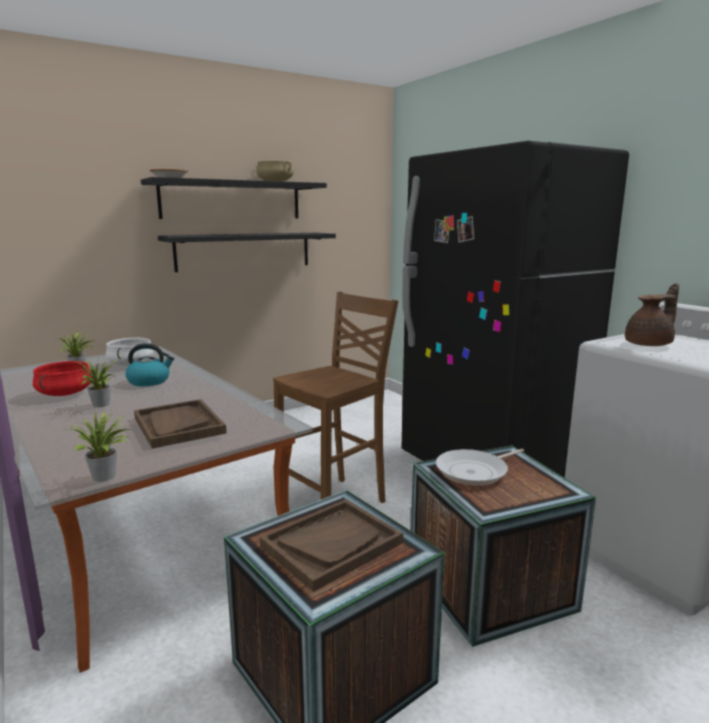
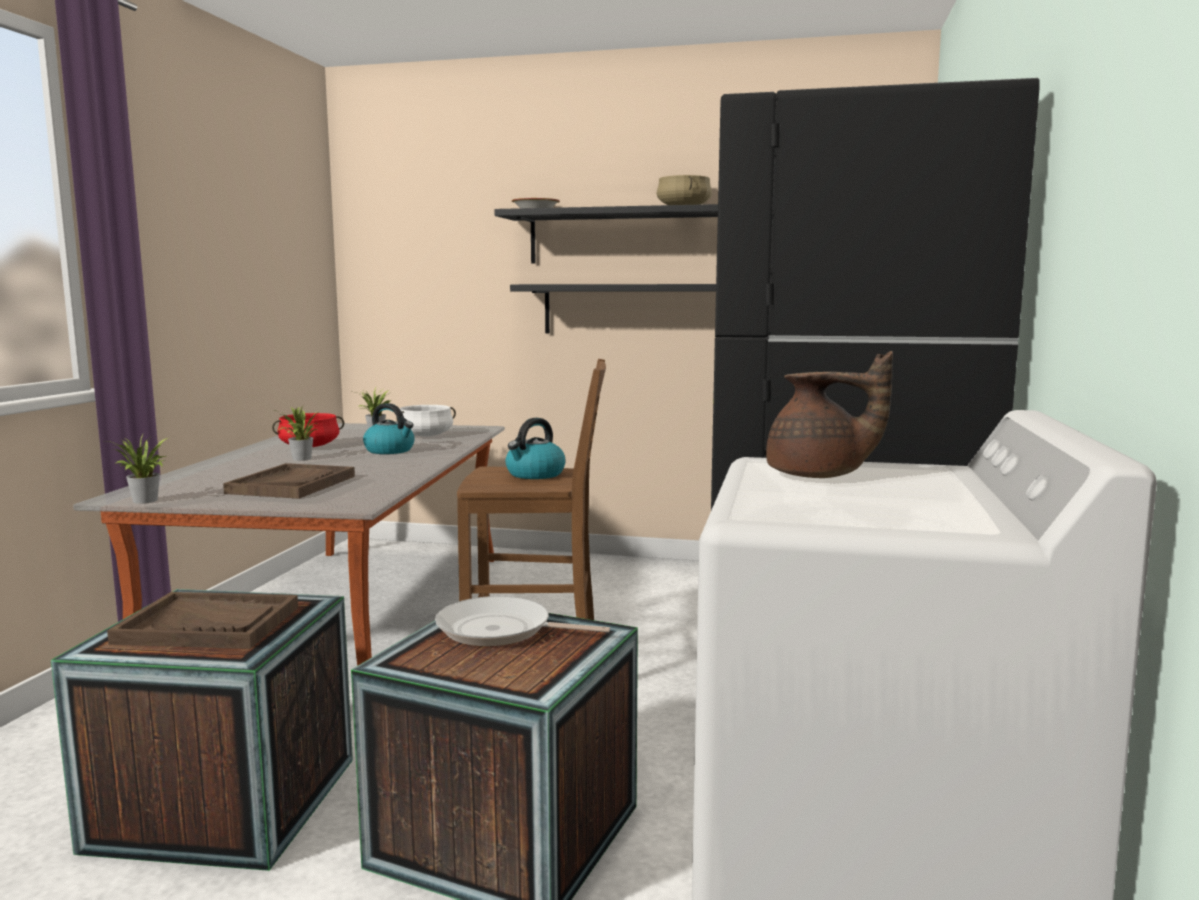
camera: 45 degrees right, 5 degrees down
none -> kettle [506,418,566,479]

